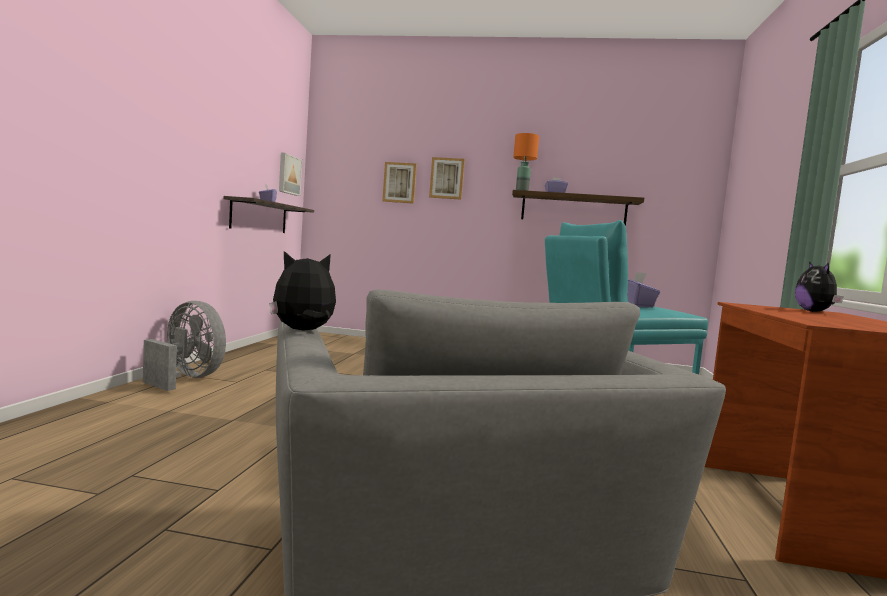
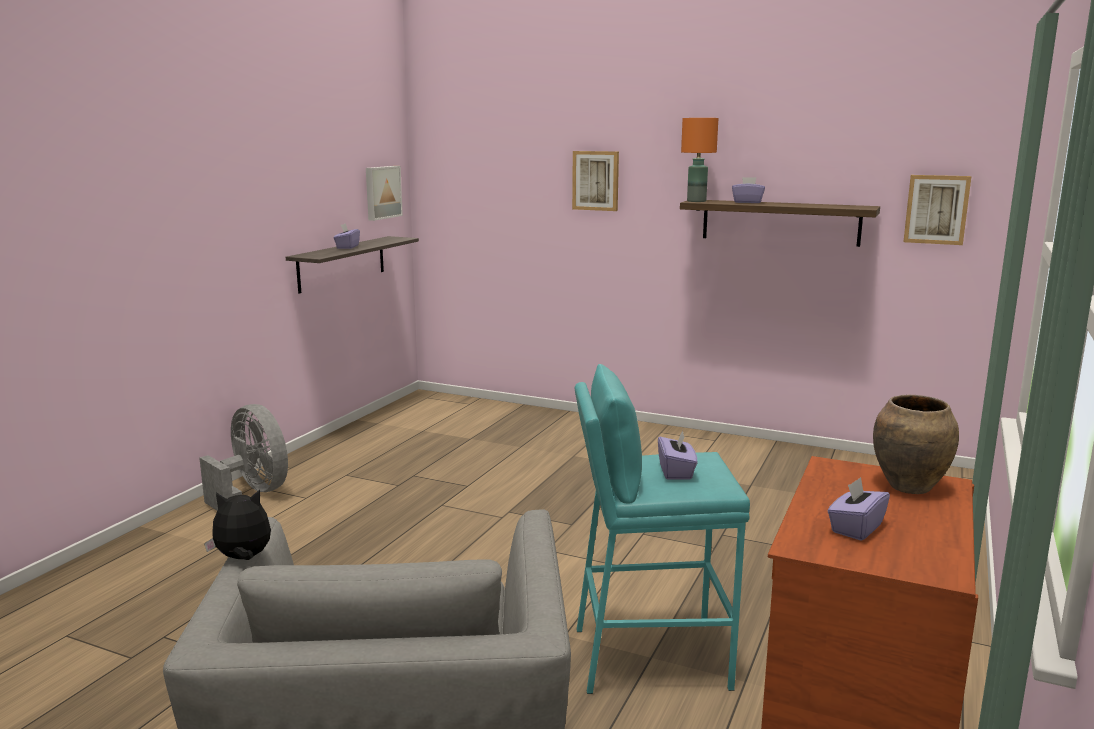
camera: 15 degrees right, 10 degrees up
picture [382,162,417,204] -> picture moved to [903,175,972,245]
plush toy [795,262,843,312] -> brown vase [873,394,959,494]
none -> purple tissue box [828,477,890,541]

